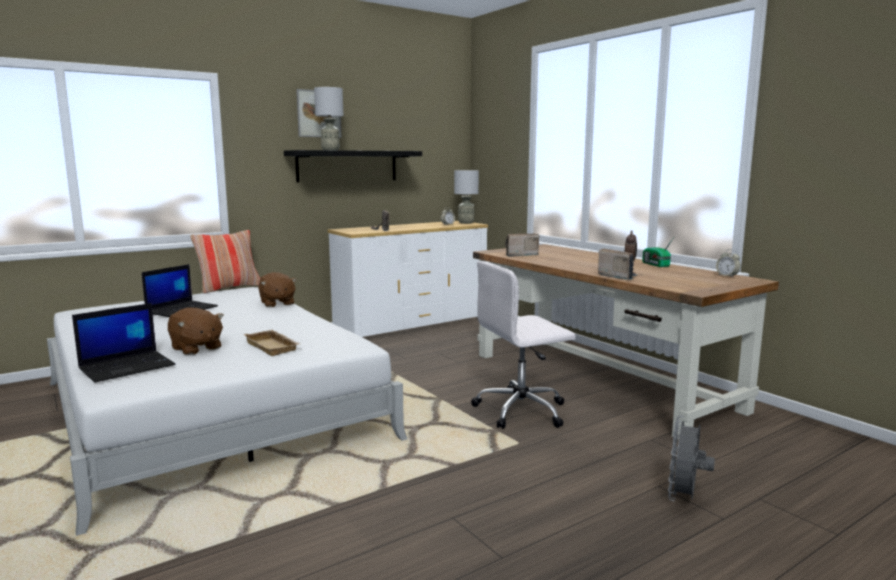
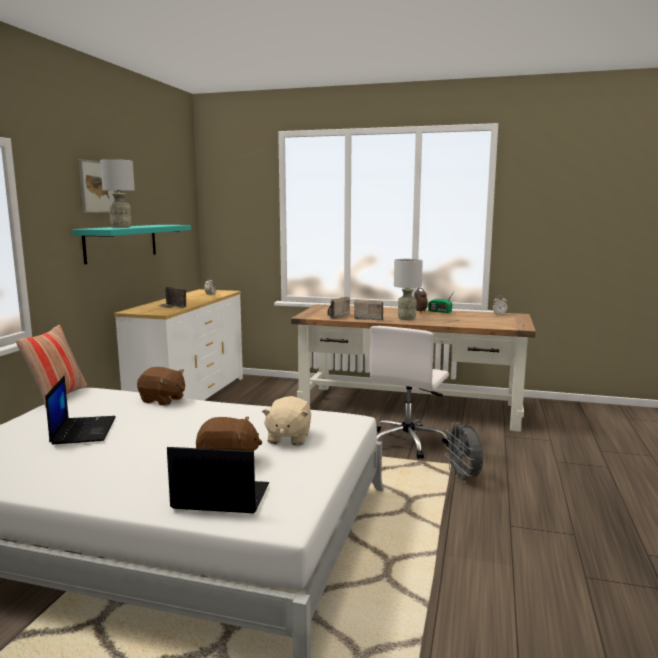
camera: 40 degrees left, 0 degrees up
laptop [72,303,175,382] -> laptop turned 90 degrees counterclockwise [167,447,269,513]
beige tray [244,330,300,356] -> beige plush toy [262,396,311,445]
black shelf [284,150,422,182] -> turquoise shelf [72,225,191,264]
grey table lamp [454,170,479,224] -> grey table lamp moved to [394,259,423,320]
radio [598,248,638,280] -> radio moved to [354,300,383,320]
grey fan [668,416,715,501] -> grey fan moved to [444,422,483,482]

